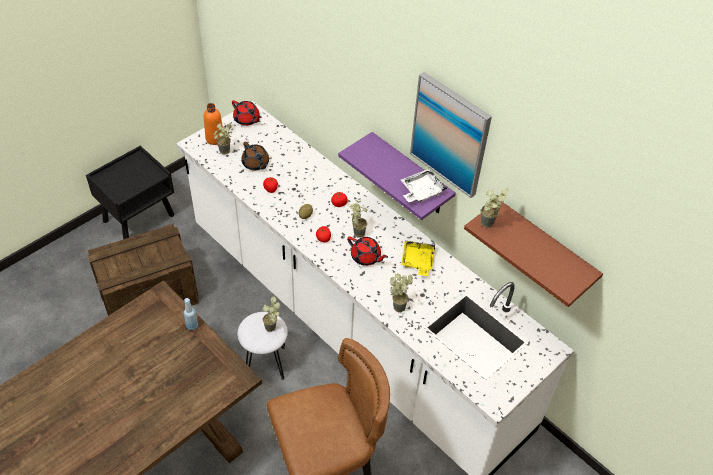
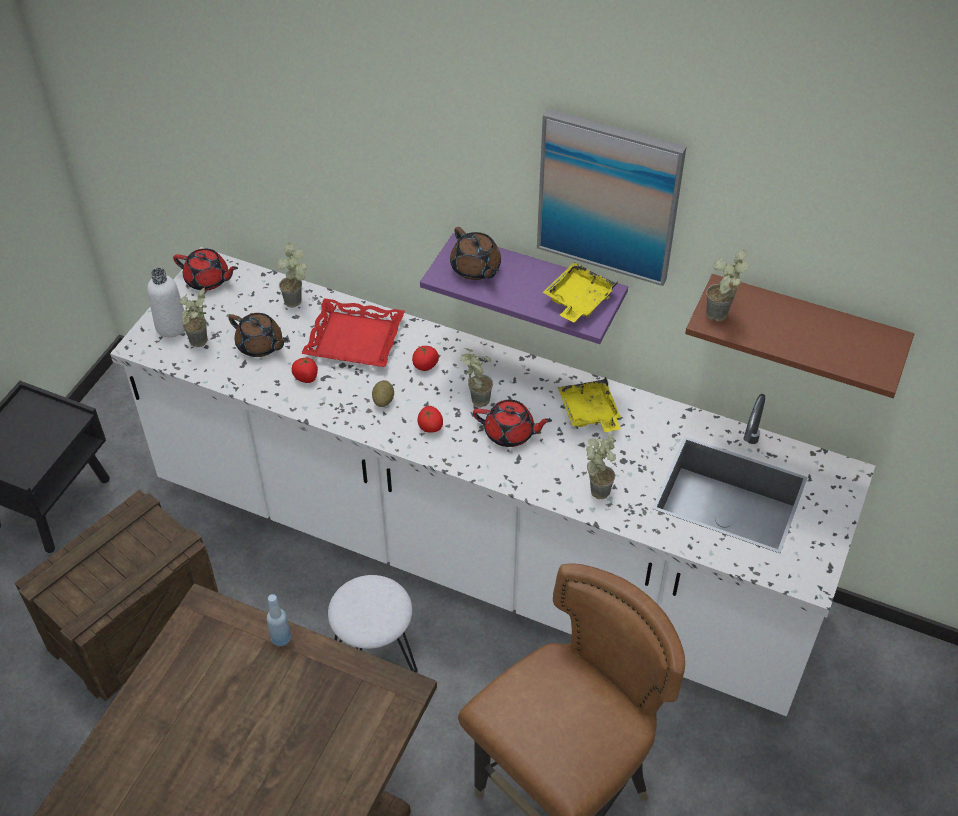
camera: 20 degrees left, 0 degrees up
orange bottle [204,103,223,145] -> white bottle [147,268,185,337]
potted plant [263,296,280,332] -> potted plant moved to [277,242,307,308]
white tray [401,169,447,202] -> yellow tray [542,262,618,322]
none -> red tray [301,298,405,367]
none -> brown teapot [450,227,501,280]

